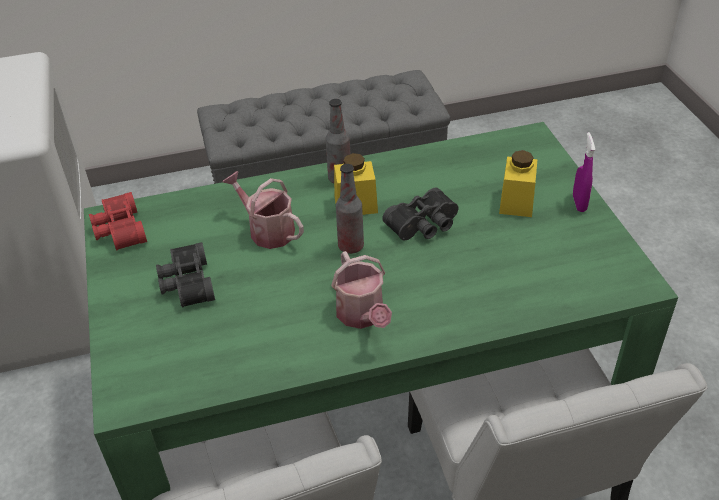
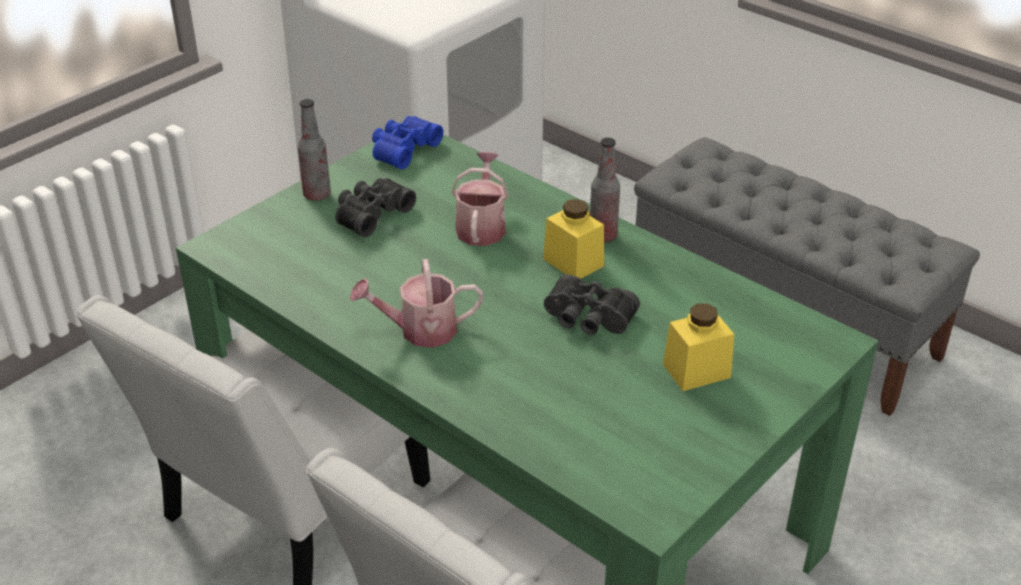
camera: 55 degrees right, 5 degrees down
red binoculars [89,192,147,251] -> blue binoculars [372,116,443,170]
watering can [331,251,392,329] -> watering can turned 45 degrees clockwise [350,259,483,348]
bottle [336,164,364,254] -> bottle moved to [298,99,331,201]
purple spray bottle [573,132,595,212] -> none

